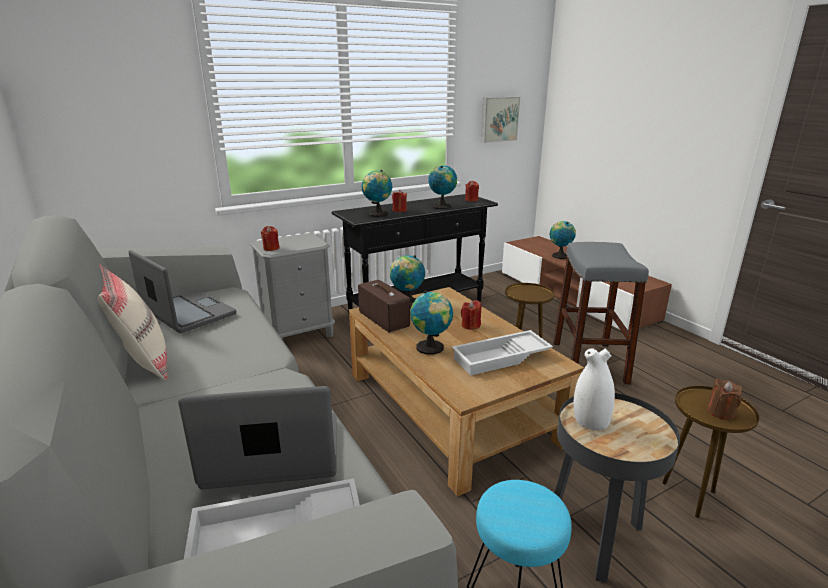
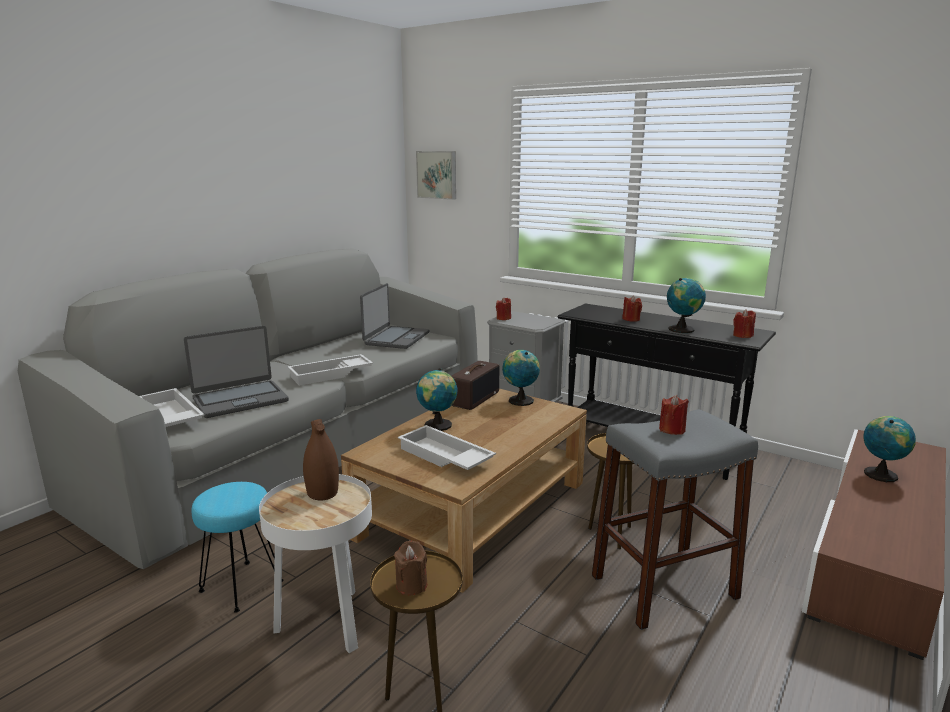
camera: 65 degrees right, 5 degrees down
beige pillow [98,264,168,380] -> none
laptop [178,386,337,490] -> laptop turned 90 degrees clockwise [184,326,289,418]
globe [362,170,392,217] -> none
red candle [461,300,481,330] -> red candle moved to [659,395,689,435]
picture [481,97,520,143] -> picture moved to [416,151,456,200]
black side table [555,393,680,583] -> white side table [259,474,372,653]
white vase [574,348,615,430] -> brown vase [303,419,339,501]
none -> white tray [288,354,373,386]

